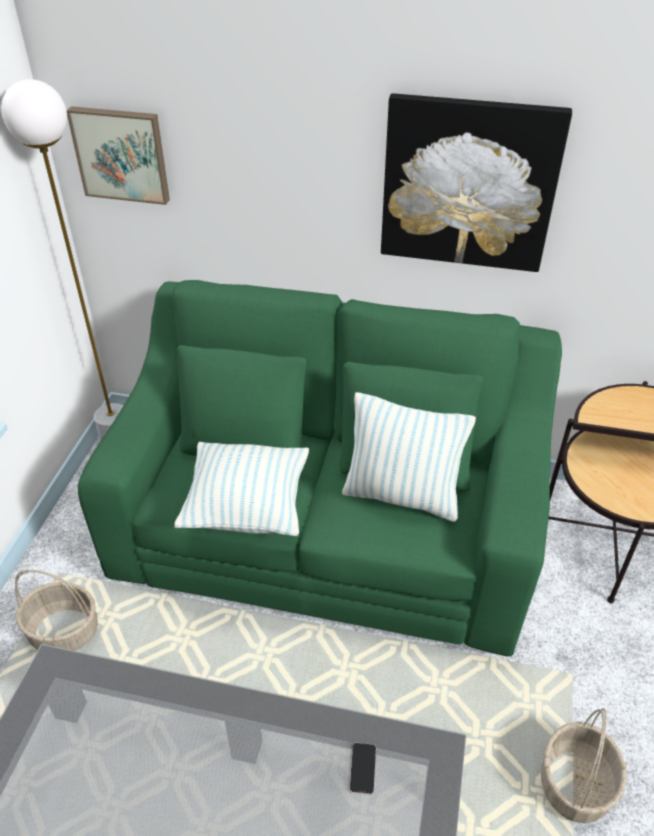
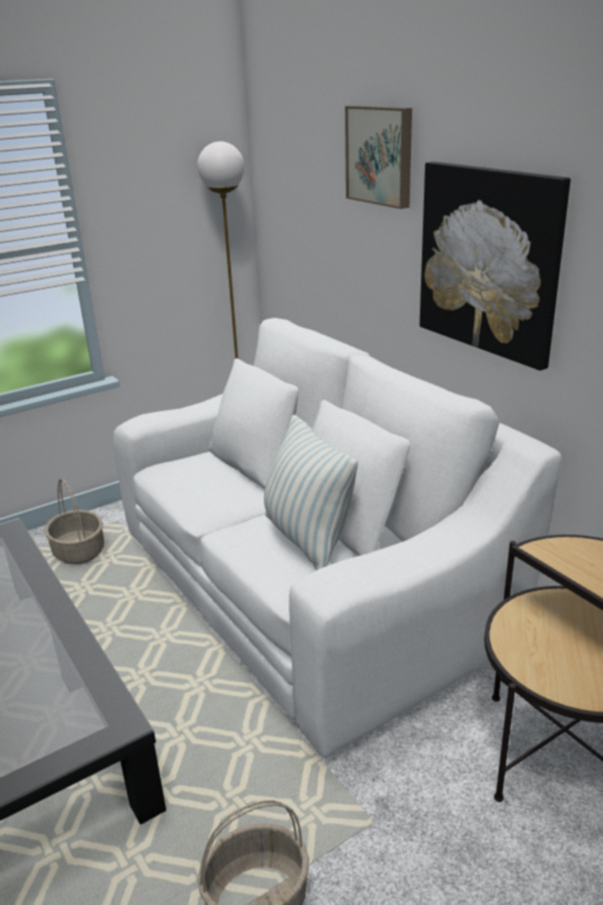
camera: 45 degrees right, 15 degrees down
picture [67,106,170,205] -> picture moved to [345,105,412,209]
green sofa [78,280,562,656] -> white sofa [113,318,561,758]
pillow [174,442,309,536] -> none
phone [349,743,376,795] -> none

